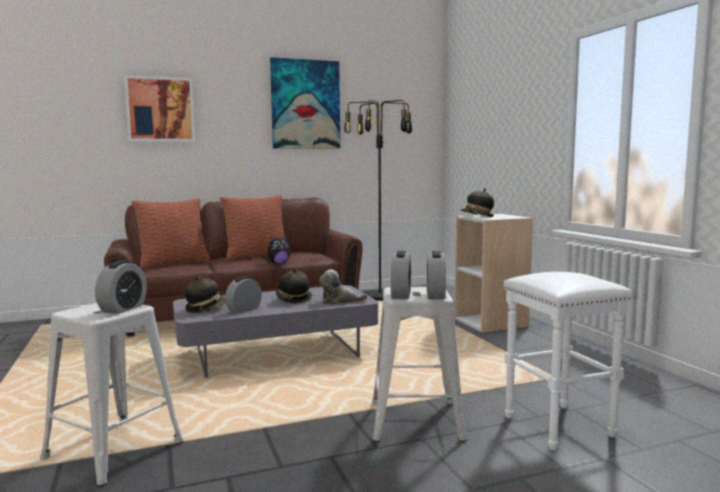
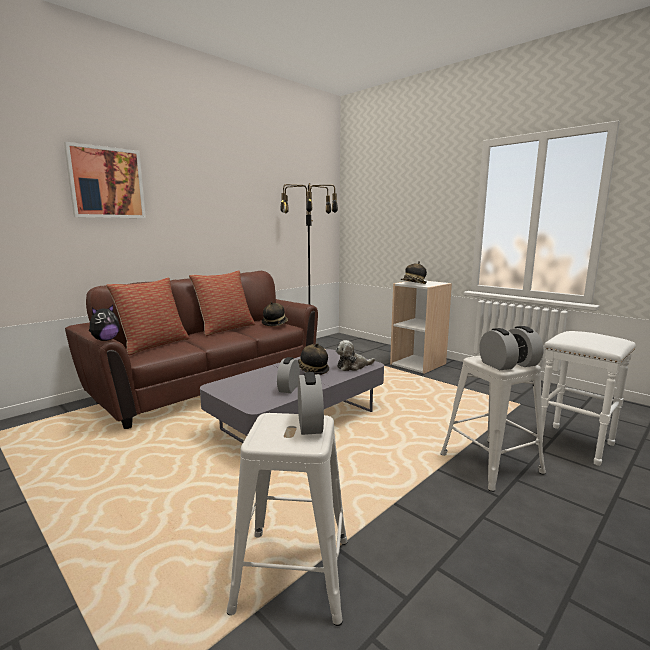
camera: 25 degrees left, 5 degrees up
hat [185,276,226,313] -> hat moved to [262,302,288,326]
plush toy [268,235,290,264] -> plush toy moved to [89,305,120,341]
picture [270,57,340,149] -> none

